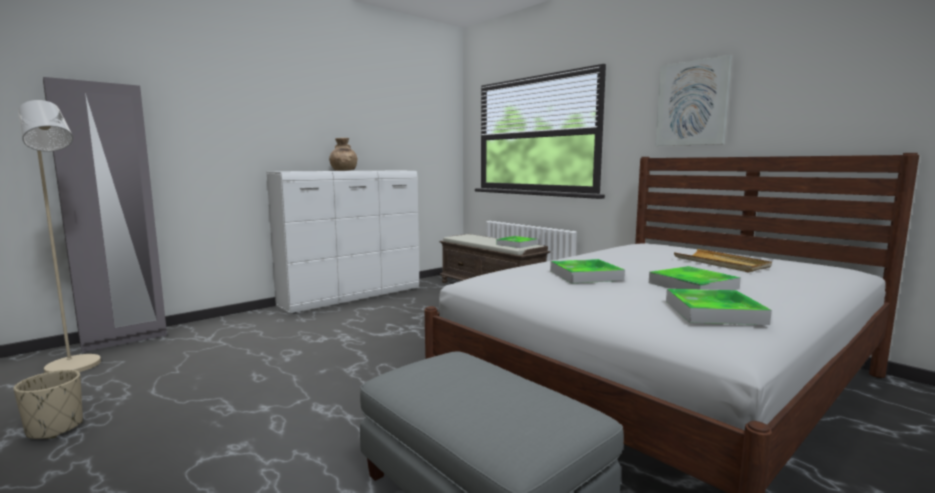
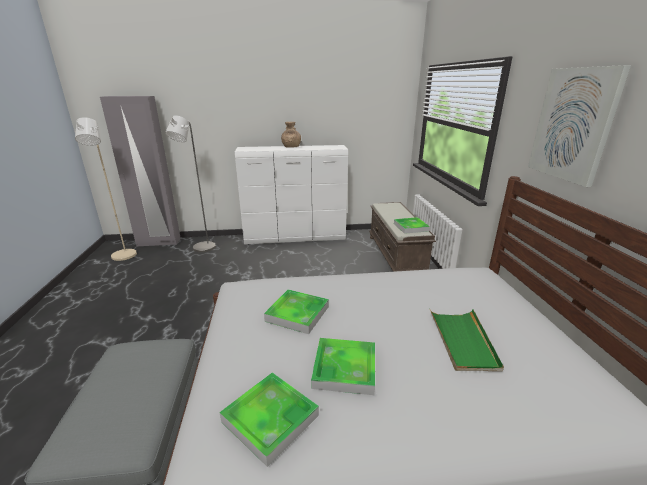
camera: 35 degrees right, 15 degrees up
beige planter [14,370,83,439] -> none
beige tray [674,249,772,273] -> green tray [430,310,504,372]
none -> grey floor lamp [165,115,216,252]

